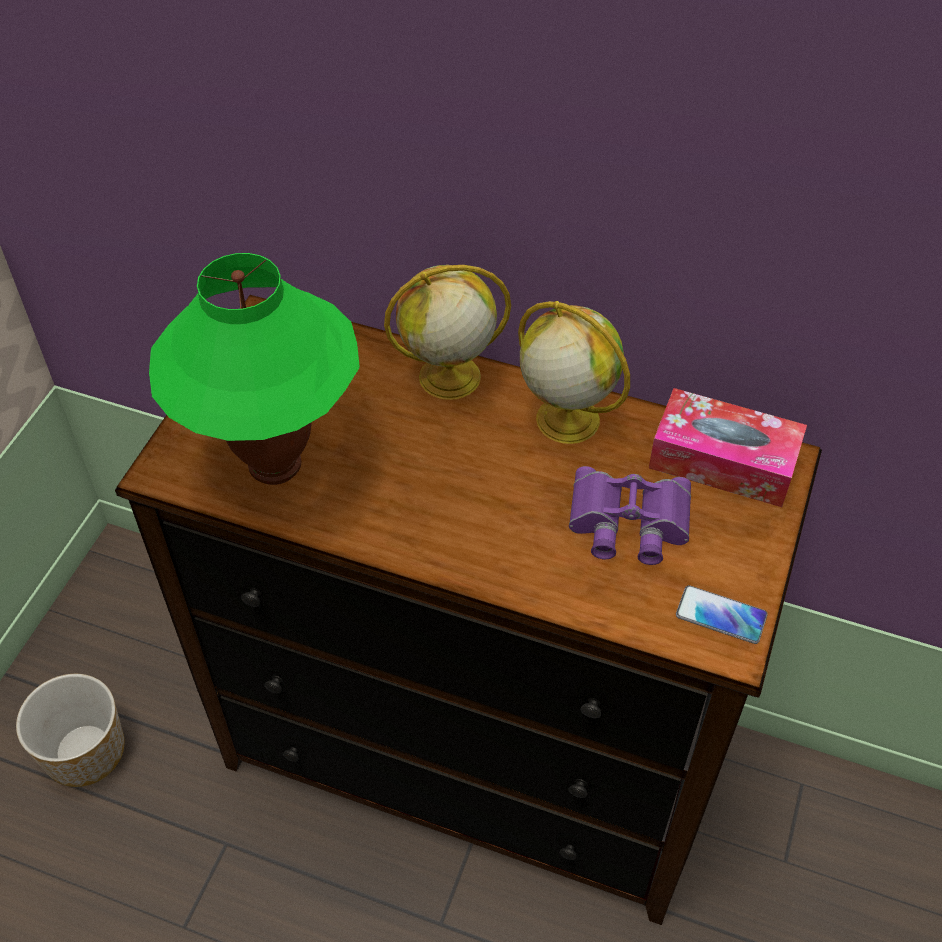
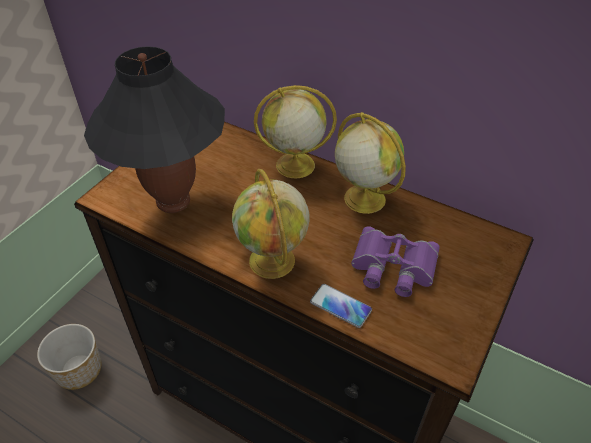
camera: 10 degrees right, 5 degrees down
green table lamp [149,253,360,485] -> black table lamp [84,46,225,213]
tissue box [649,388,807,507] -> none
phone [676,585,768,644] -> phone moved to [310,284,372,328]
none -> globe [232,169,309,279]

